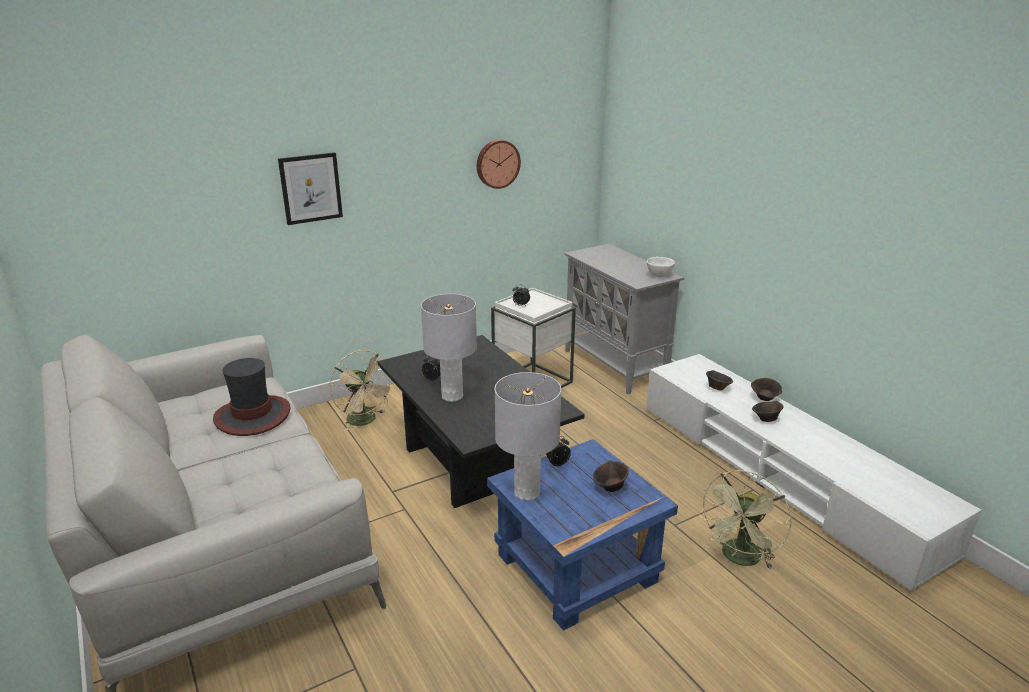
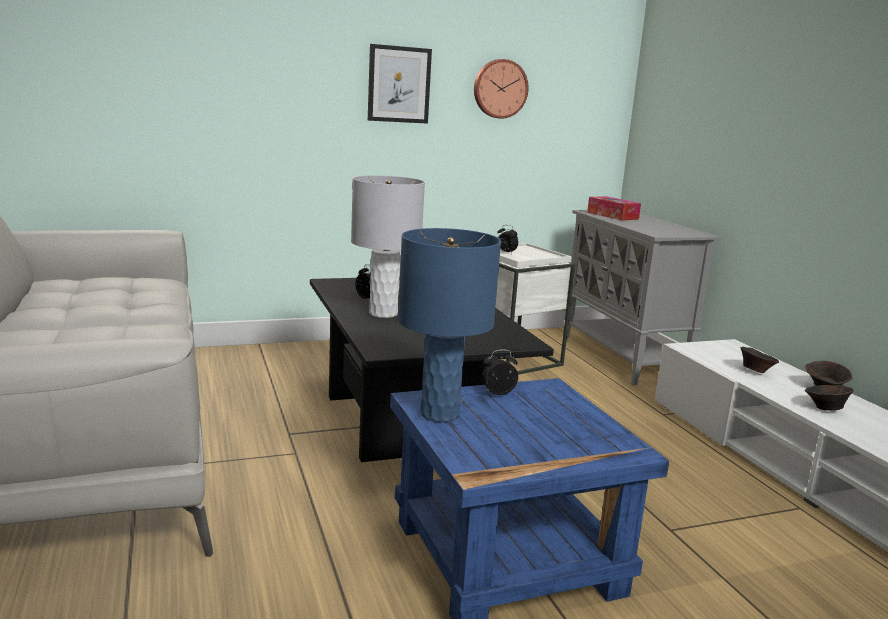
camera: 10 degrees right, 10 degrees down
hat [213,358,290,436] -> none
picture [278,152,343,225] -> picture moved to [368,44,432,124]
beige fan [330,350,396,432] -> none
grey table lamp [495,372,562,501] -> blue table lamp [398,228,501,422]
brown bowl [593,460,629,492] -> none
white bowl [647,257,675,277] -> none
green fan [699,470,792,570] -> none
none -> tissue box [587,196,641,221]

